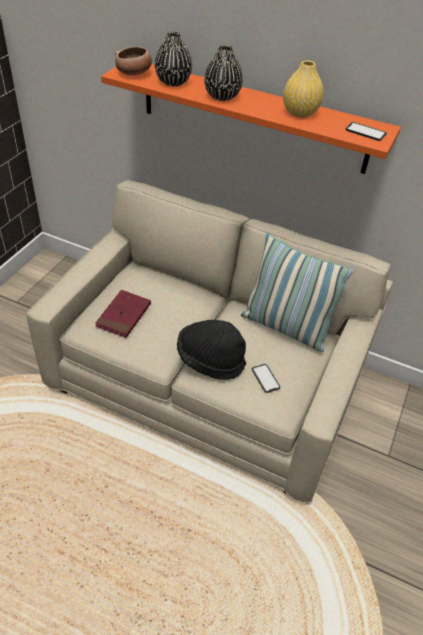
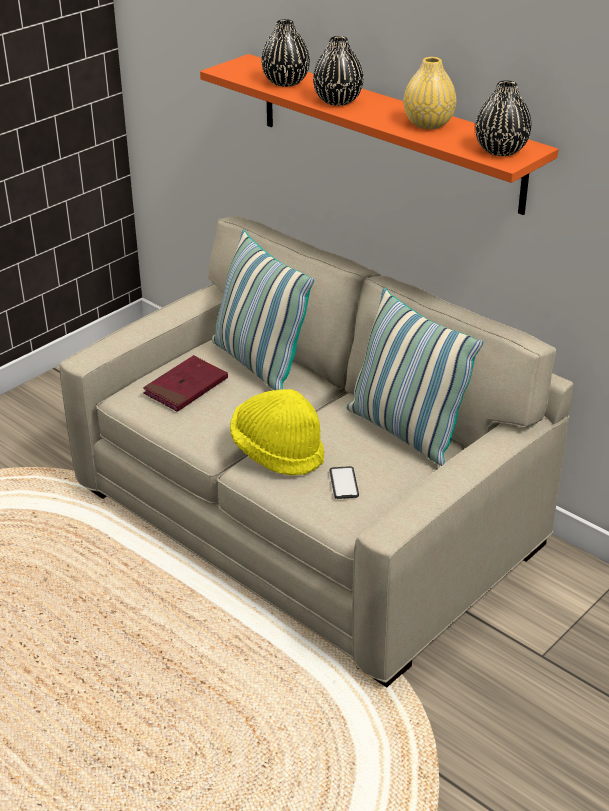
camera: 20 degrees right, 10 degrees down
bowl [115,46,152,76] -> none
black hat [177,320,246,380] -> yellow hat [230,389,324,475]
phone [345,122,387,141] -> black vase [475,80,532,156]
none -> pillow [212,230,315,390]

